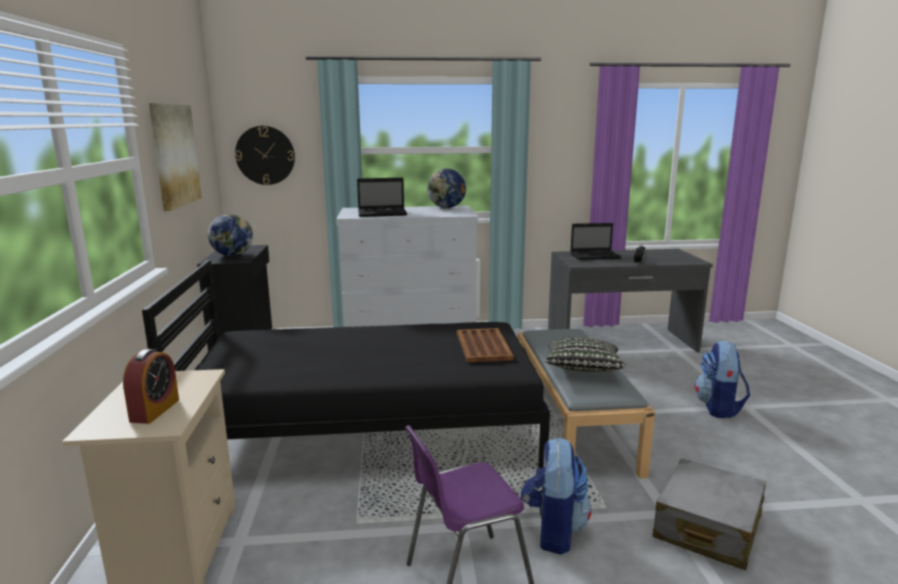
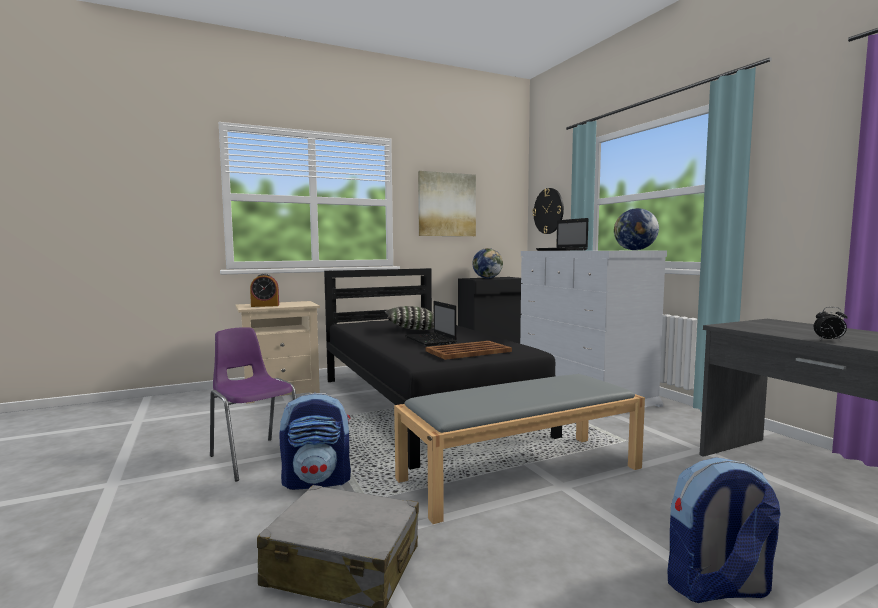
camera: 70 degrees right, 10 degrees down
pillow [545,337,626,372] -> pillow moved to [384,306,434,330]
laptop [570,223,621,260] -> laptop moved to [405,301,457,346]

